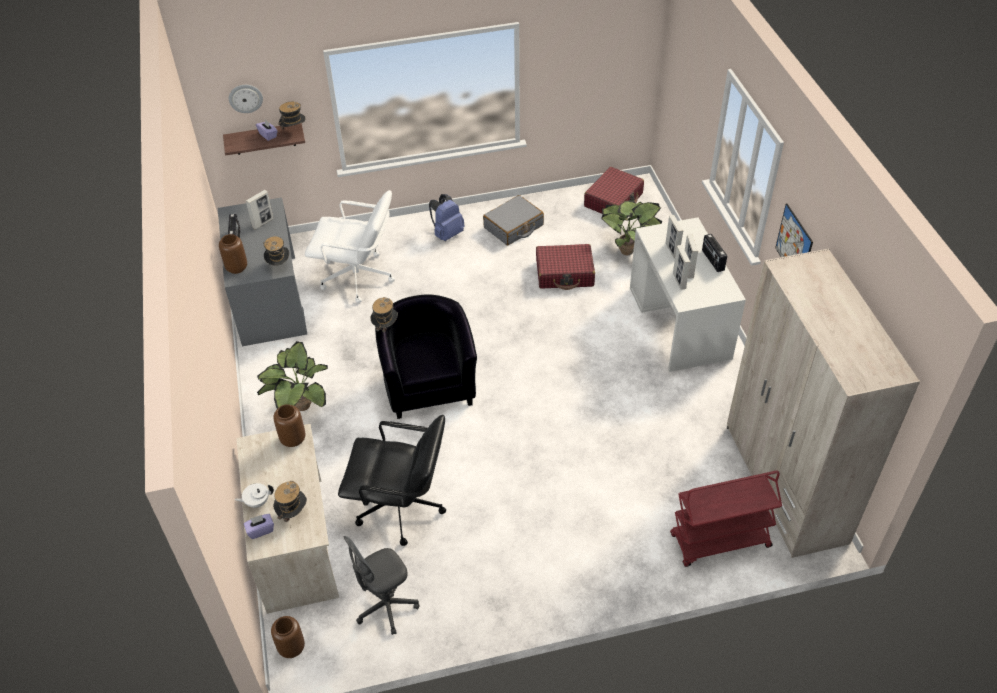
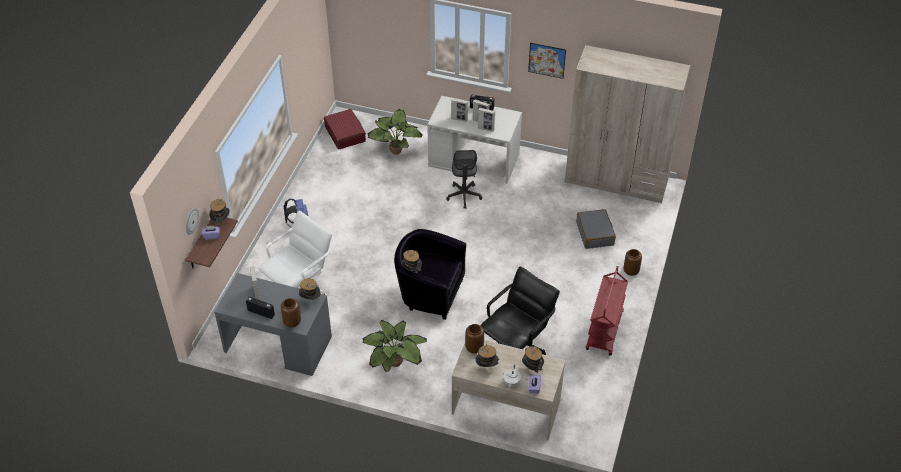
camera: 60 degrees left, 0 degrees up
brown vase [271,616,305,658] -> brown vase moved to [624,249,642,276]
grey office chair [344,536,419,635] -> grey office chair moved to [446,150,483,208]
grey suitcase [483,195,544,245] -> grey suitcase moved to [576,209,616,249]
red suitcase [536,244,595,290] -> none
red cart [670,471,782,567] -> red cart moved to [586,266,628,356]
none -> hat [475,343,499,367]

